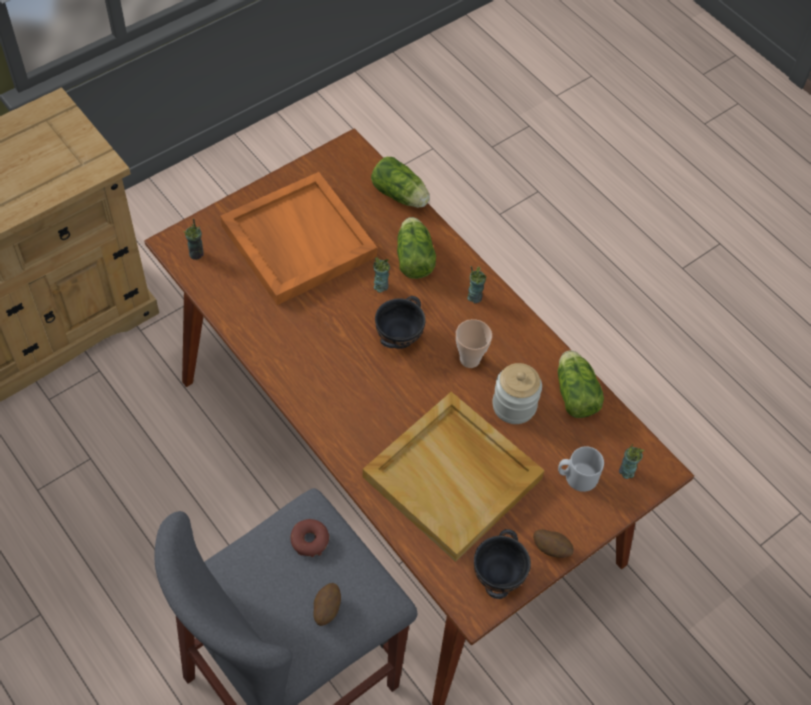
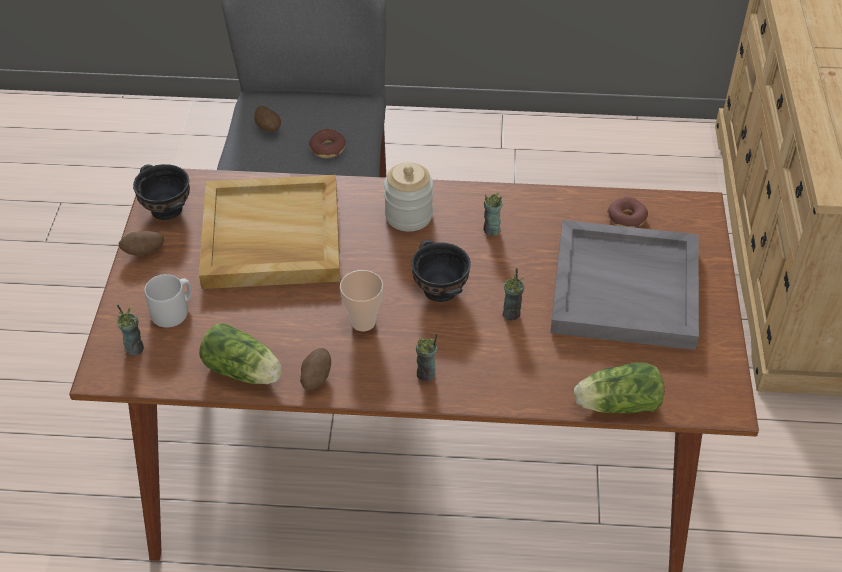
camera: 135 degrees right, 10 degrees down
cup [183,219,204,260] -> cup moved to [483,192,503,236]
orange tray [220,172,377,305] -> grey tray [550,220,699,350]
lettuce [397,217,436,279] -> none
jar [492,363,542,424] -> jar moved to [384,162,433,231]
none -> potato [300,348,331,390]
none -> donut [607,197,648,228]

